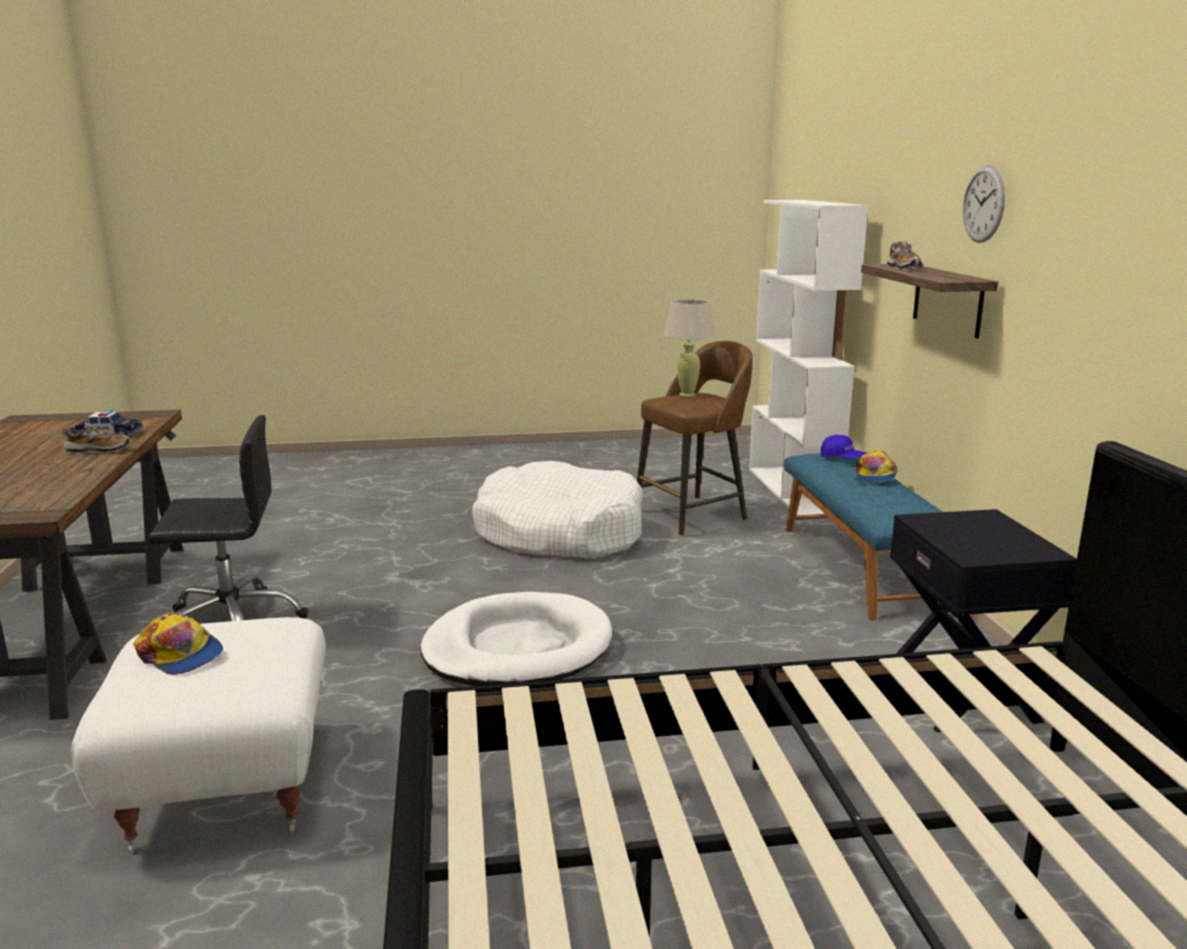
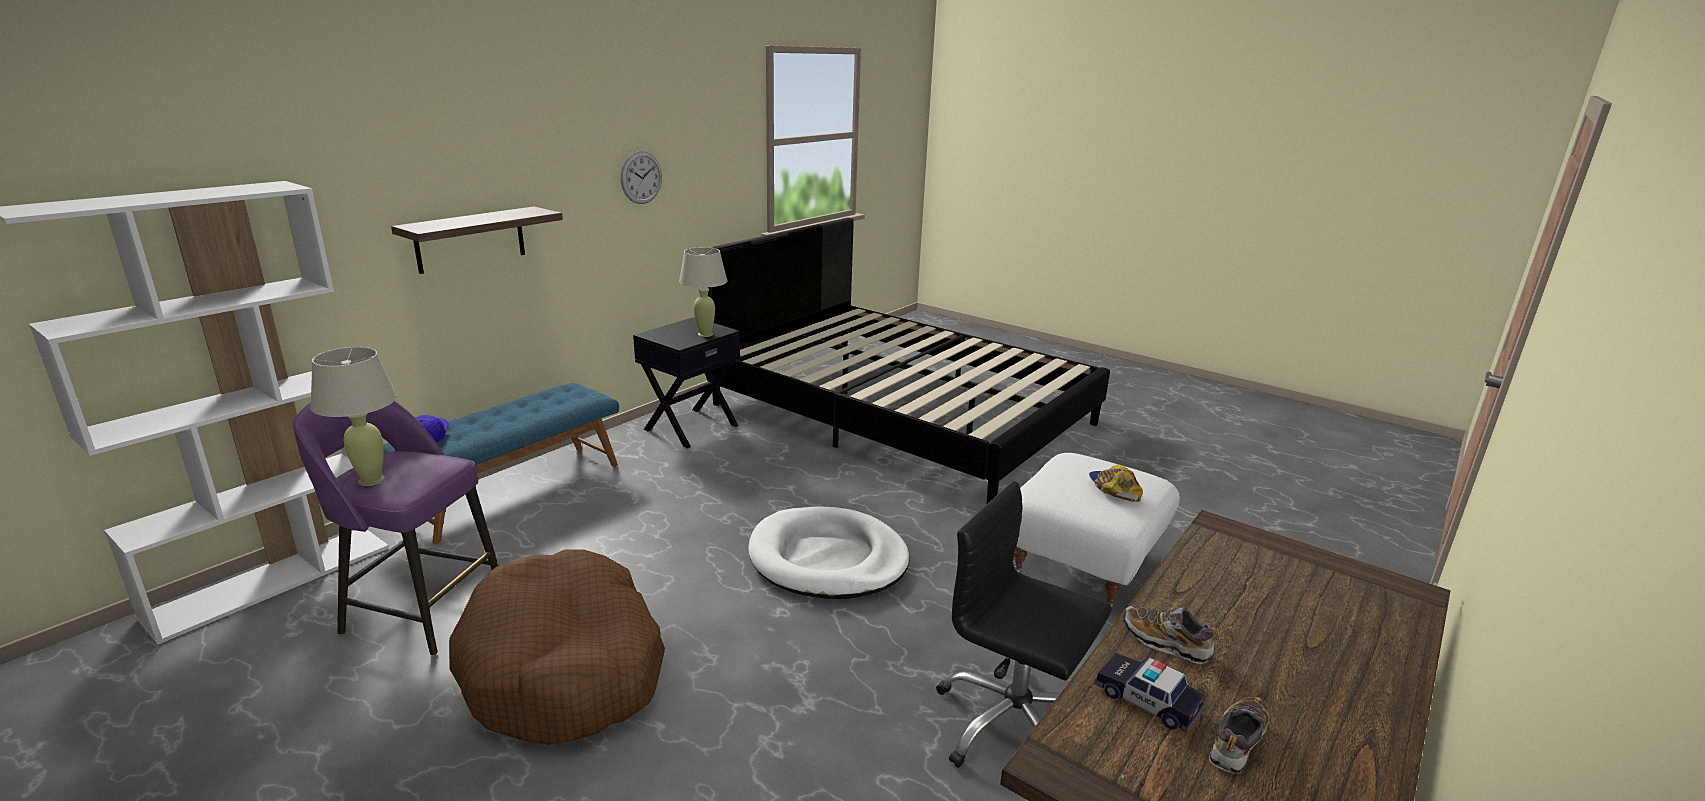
camera: 135 degrees left, 5 degrees up
white dog bed [472,461,642,559] -> brown dog bed [449,549,665,745]
brown stool [637,341,753,536] -> purple stool [293,401,498,655]
cap [855,450,898,482] -> none
shoe [887,241,923,270] -> shoe moved to [1209,697,1269,774]
wall clock [962,165,1005,243] -> wall clock moved to [621,151,662,204]
none -> beige table lamp [679,247,727,337]

